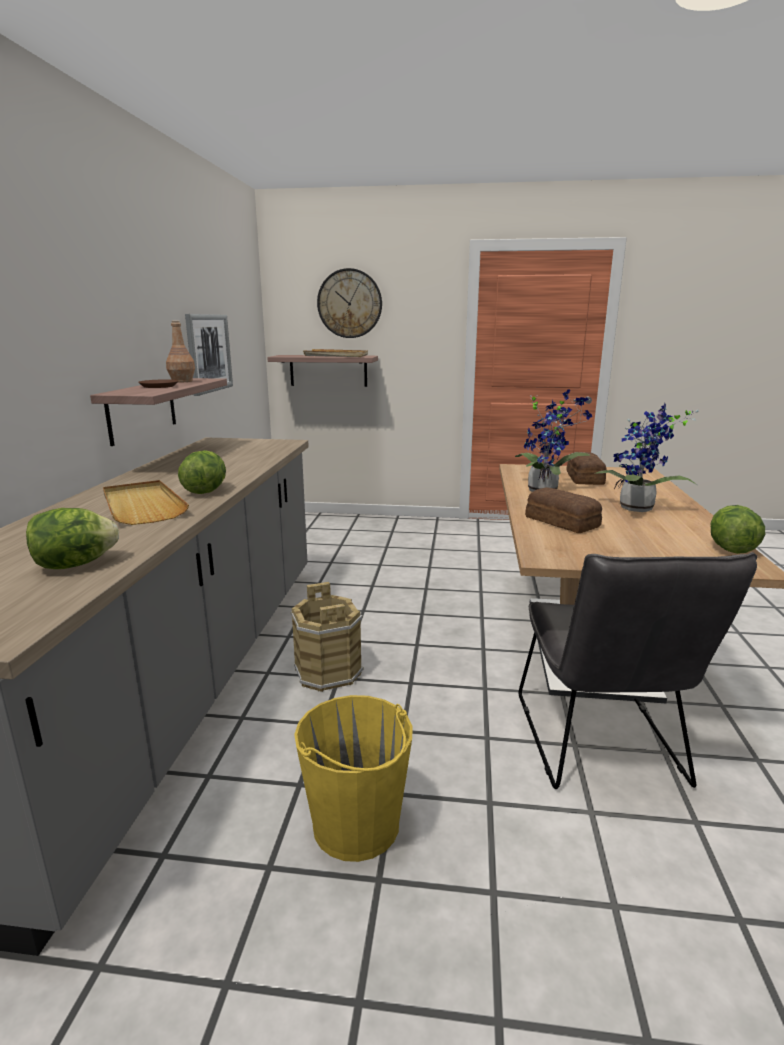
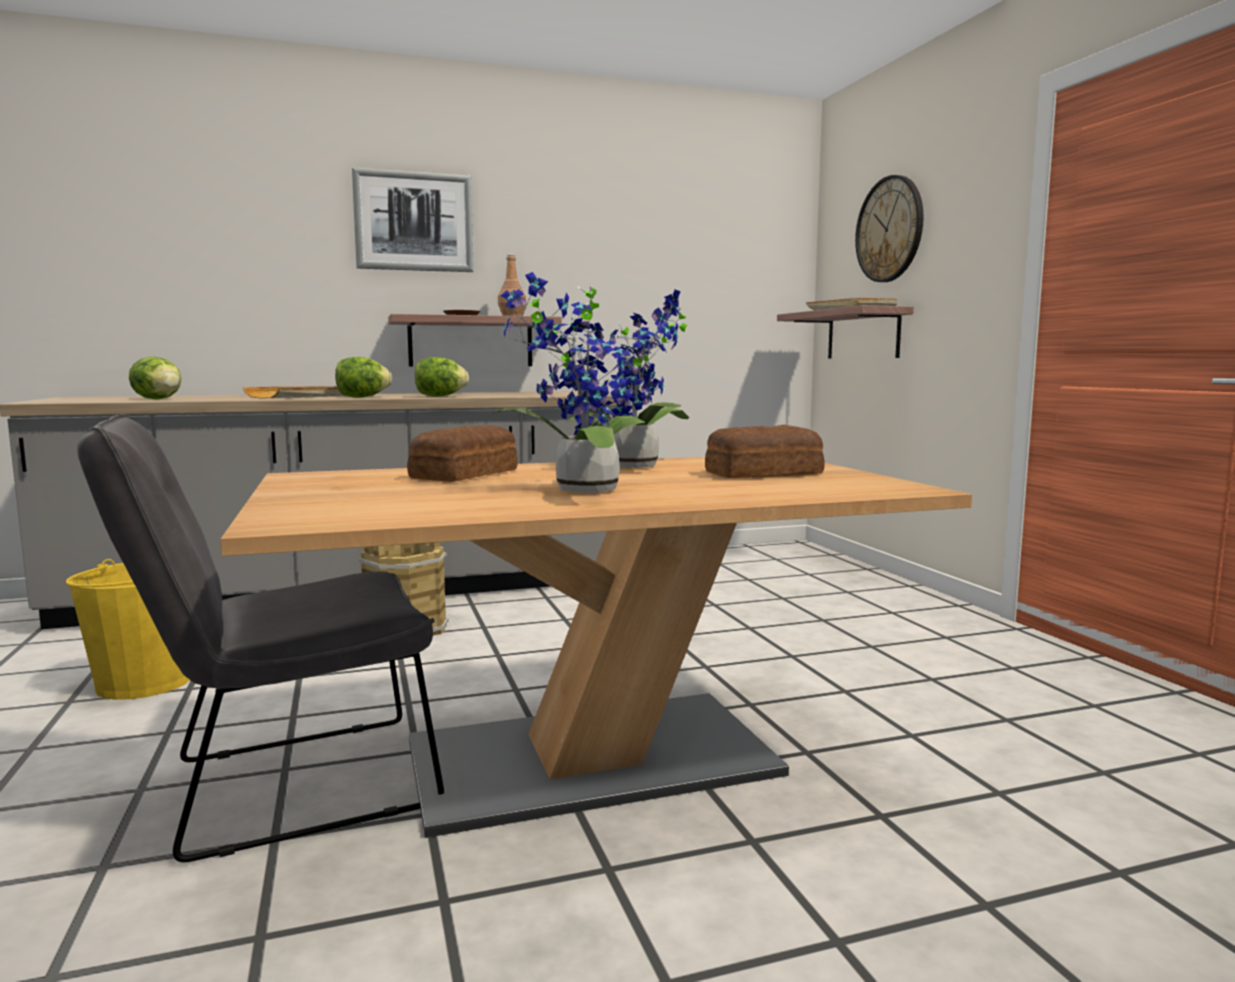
camera: 65 degrees right, 10 degrees down
picture [185,314,233,396] -> picture moved to [352,168,474,272]
lettuce [711,505,765,554] -> lettuce moved to [415,357,469,397]

